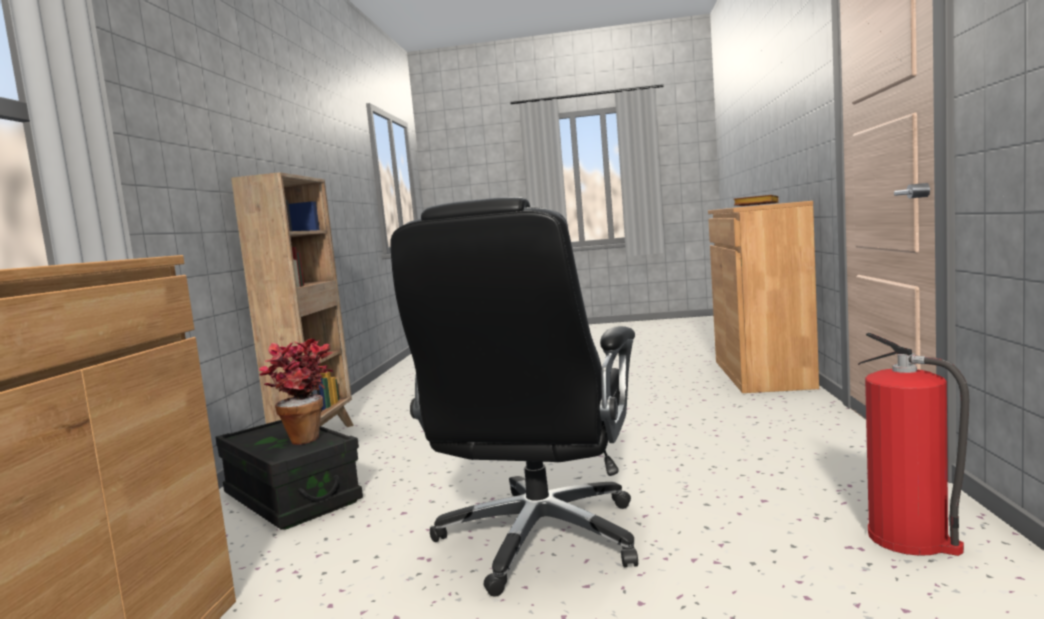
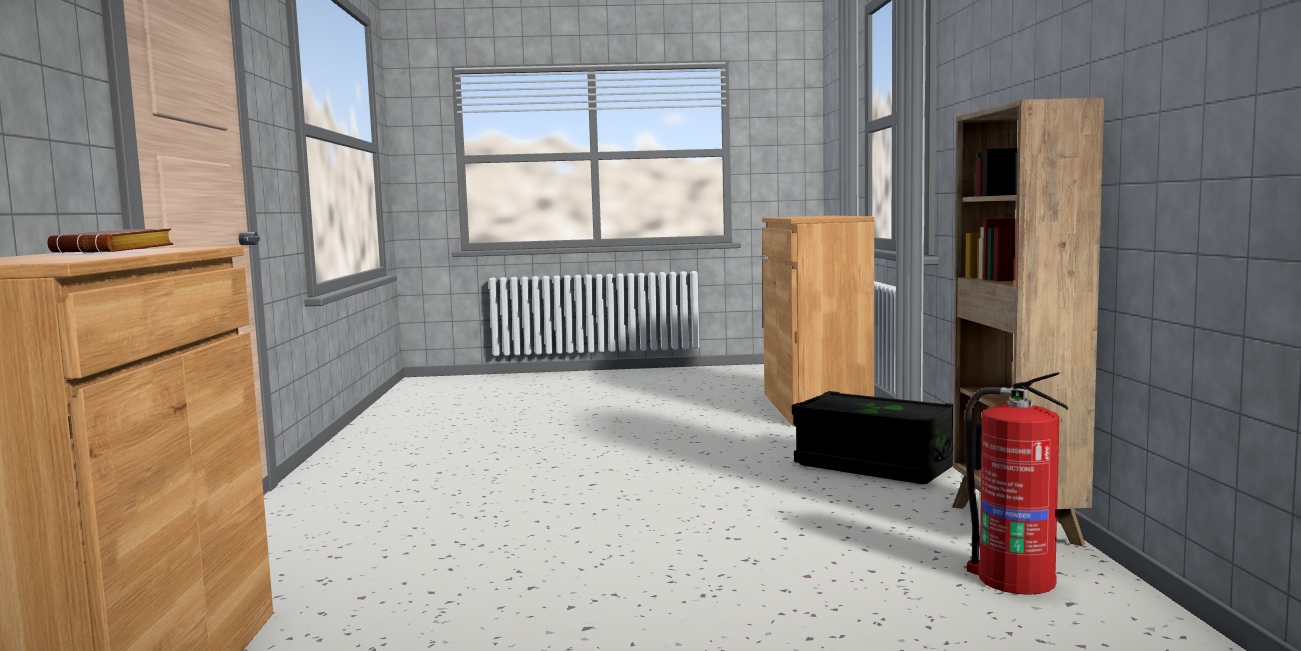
camera: 170 degrees right, 0 degrees up
potted plant [259,339,333,445] -> none
black office chair [390,197,638,597] -> none
fire extinguisher [858,333,969,556] -> fire extinguisher moved to [965,372,1069,595]

